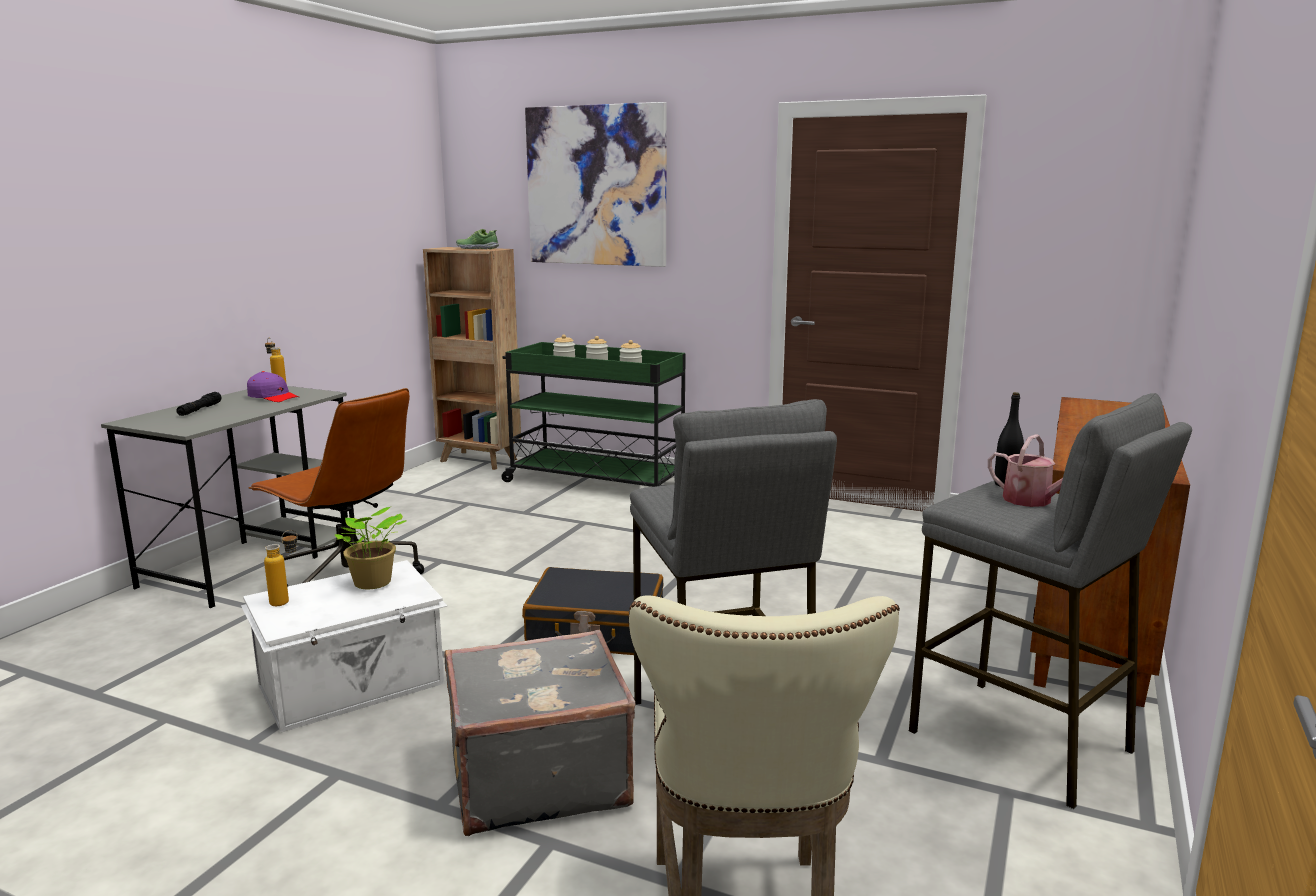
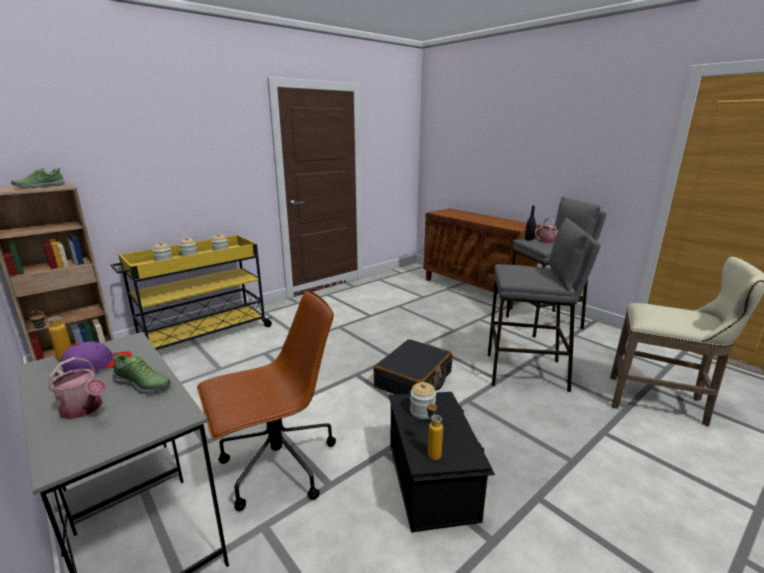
camera: 65 degrees left, 5 degrees up
black flashlight [176,392,222,416] -> watering can [48,357,106,419]
white storage box [241,560,447,733] -> black storage box [389,392,495,533]
potted plant [335,507,406,590] -> jar [410,382,436,420]
grey suitcase [445,630,635,836] -> none
green cart [502,342,685,487] -> yellow cart [110,235,273,350]
picture [525,102,667,267] -> none
none -> shoe [112,352,171,394]

